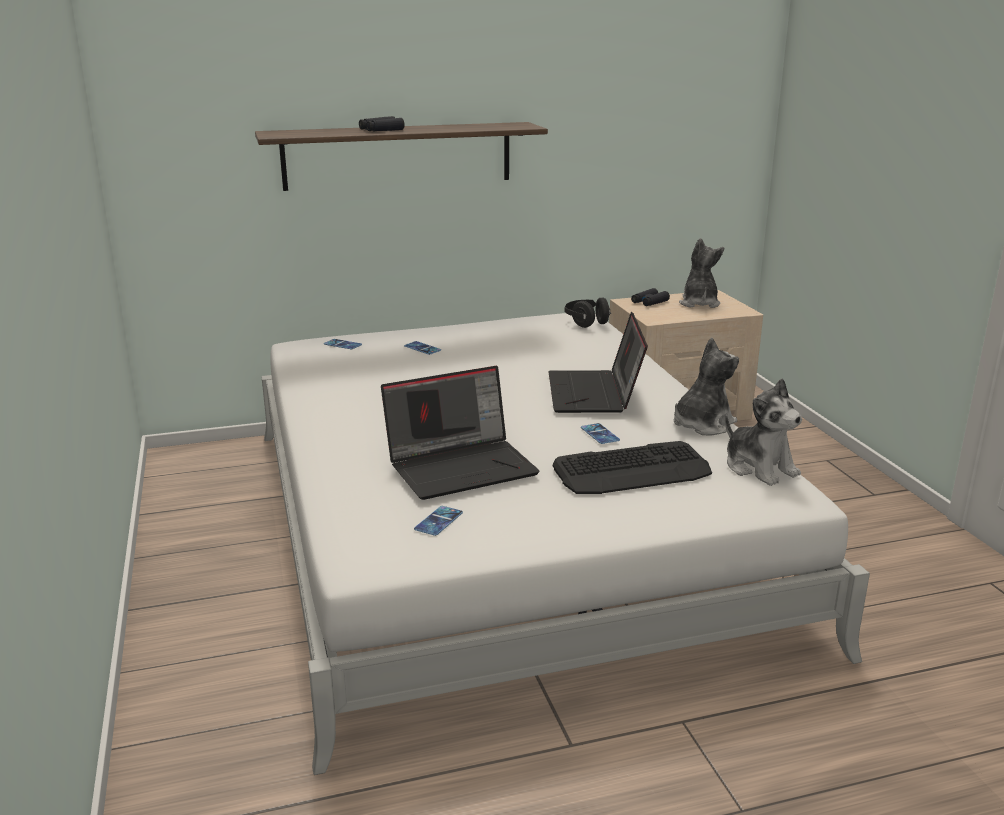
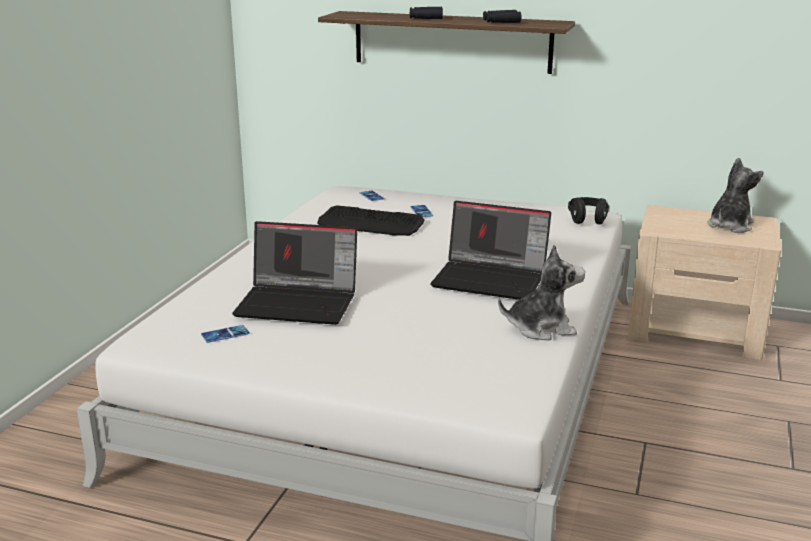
camera: 35 degrees right, 0 degrees up
laptop [548,312,648,413] -> laptop turned 105 degrees counterclockwise [430,201,551,300]
keyboard [553,441,712,494] -> keyboard moved to [317,205,424,236]
phone [581,423,620,444] -> none
black binoculars [631,288,670,306] -> black binoculars moved to [483,10,521,23]
plush toy [725,378,802,486] -> none

